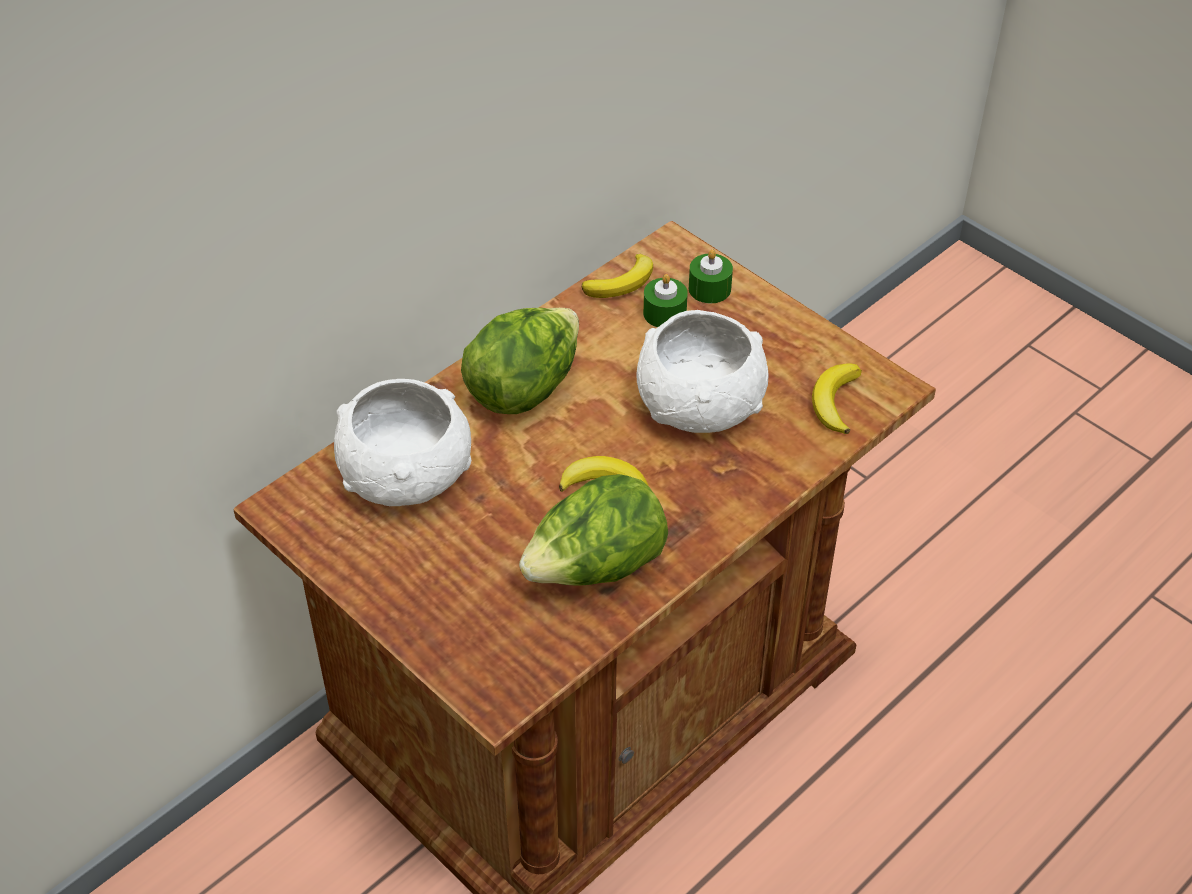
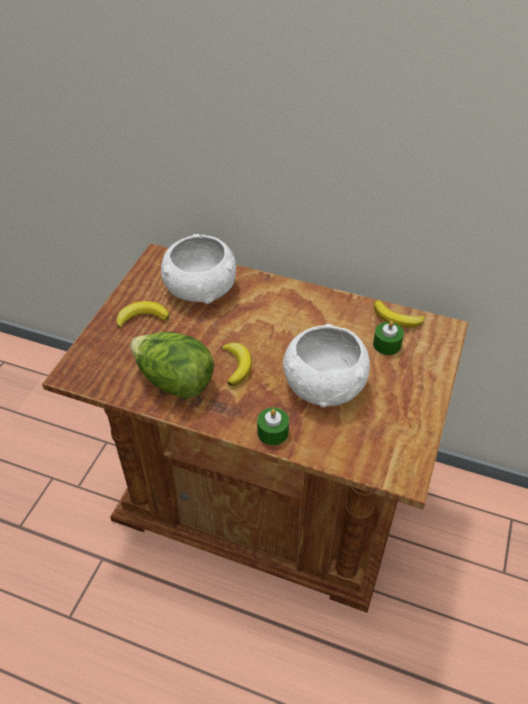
camera: 65 degrees right, 0 degrees up
lettuce [461,308,579,414] -> none
green candle [689,249,733,303] -> green candle moved to [257,408,289,445]
banana [812,363,862,434] -> banana moved to [117,301,170,328]

